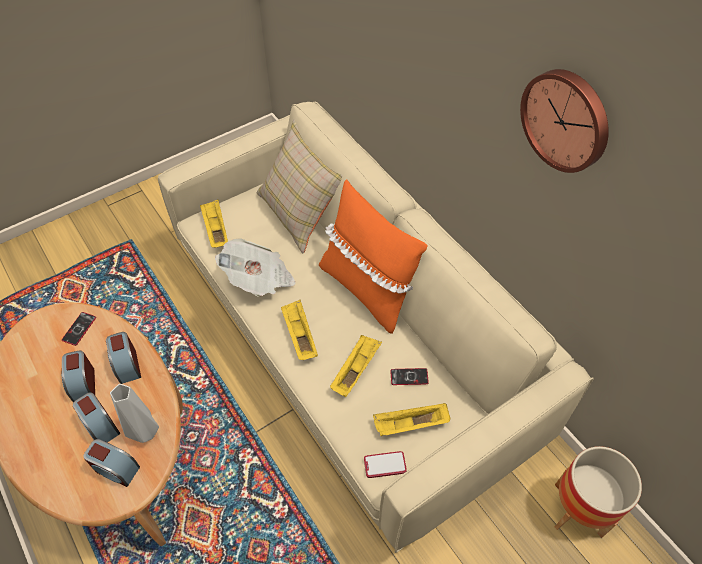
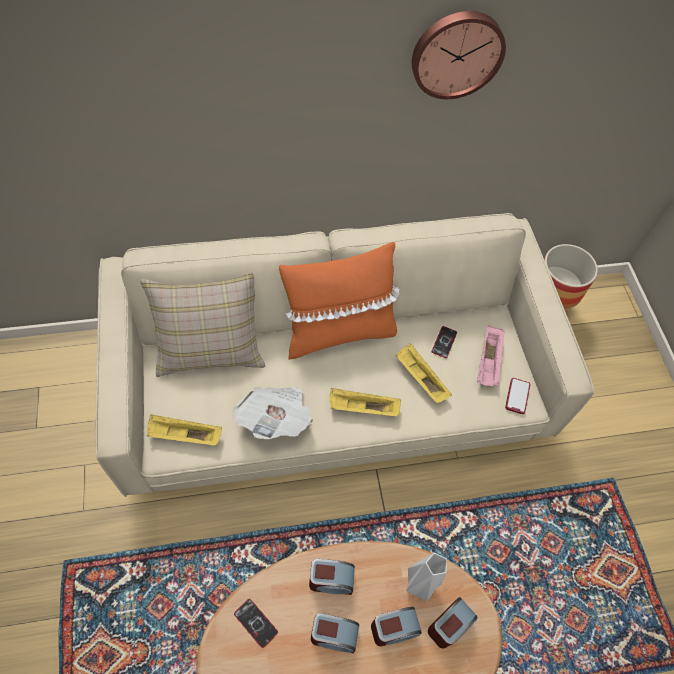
camera: 70 degrees left, 5 degrees up
yellow tray [373,403,450,436] -> pink tray [477,325,505,386]

